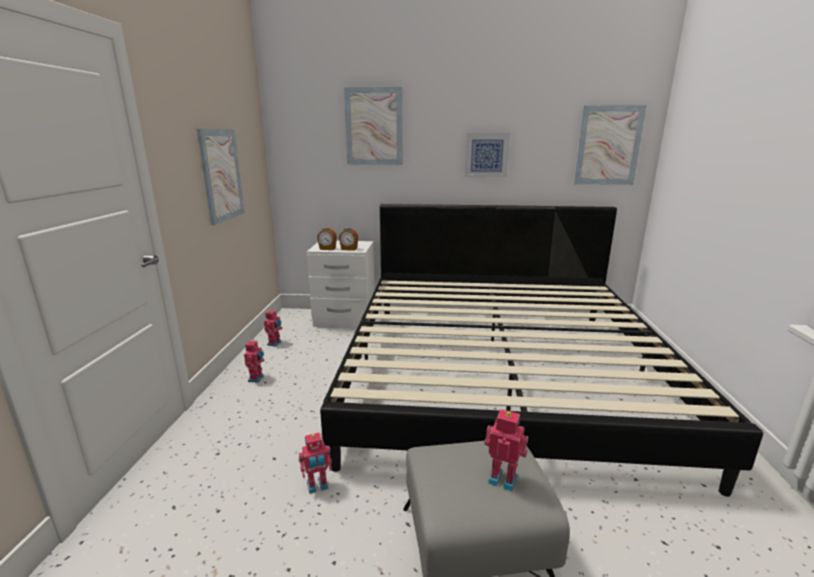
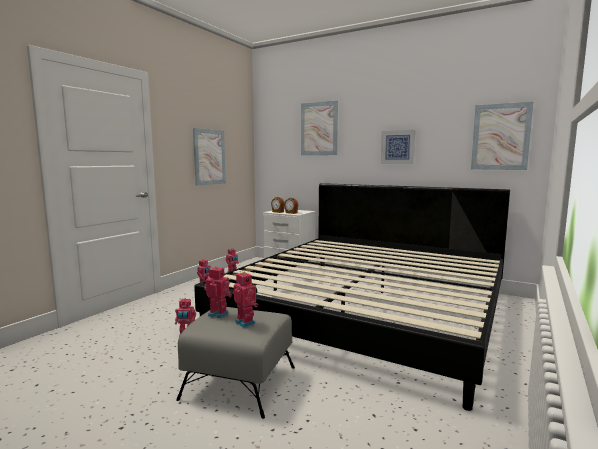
camera: 25 degrees right, 10 degrees down
none -> toy robot [204,266,232,318]

